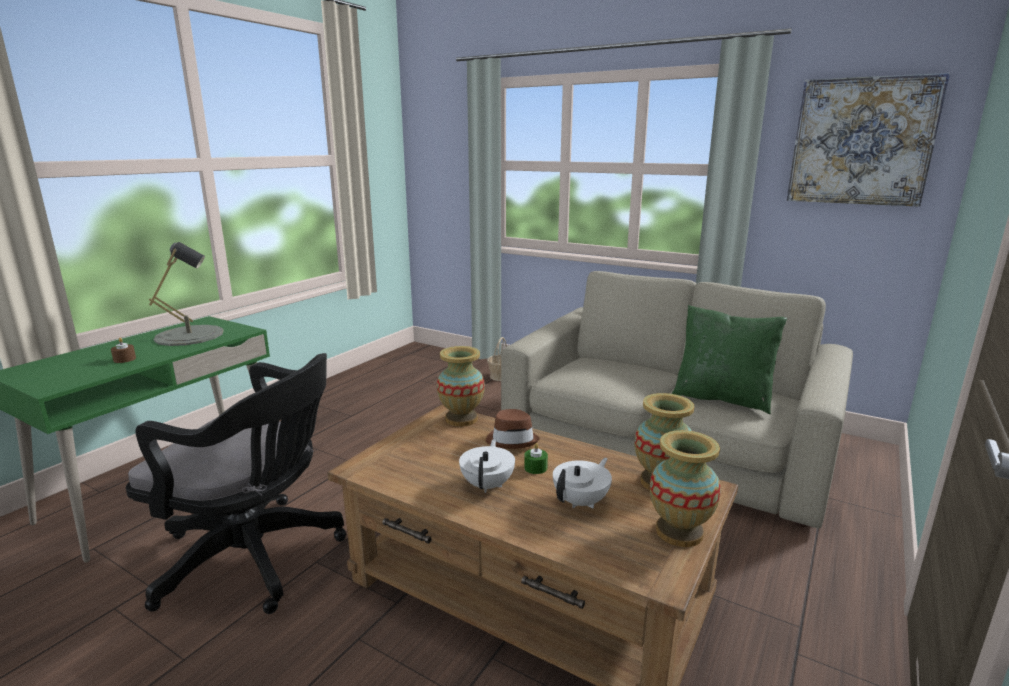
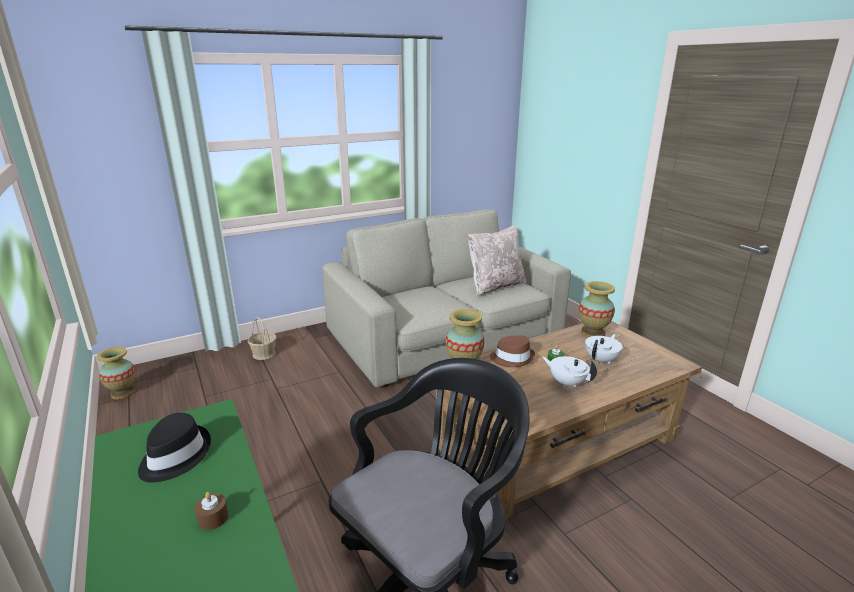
camera: 60 degrees left, 5 degrees up
grey table lamp [149,242,224,346] -> black hat [138,413,211,483]
white teapot [553,458,612,508] -> white teapot turned 60 degrees clockwise [585,334,623,364]
vase [650,430,721,547] -> vase moved to [97,347,136,399]
green pillow [672,305,787,414] -> beige pillow [468,225,526,296]
picture [787,73,950,207] -> none

